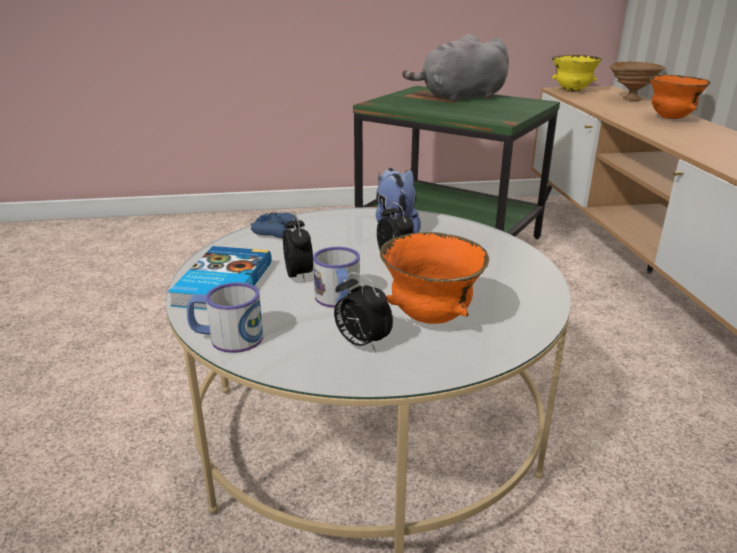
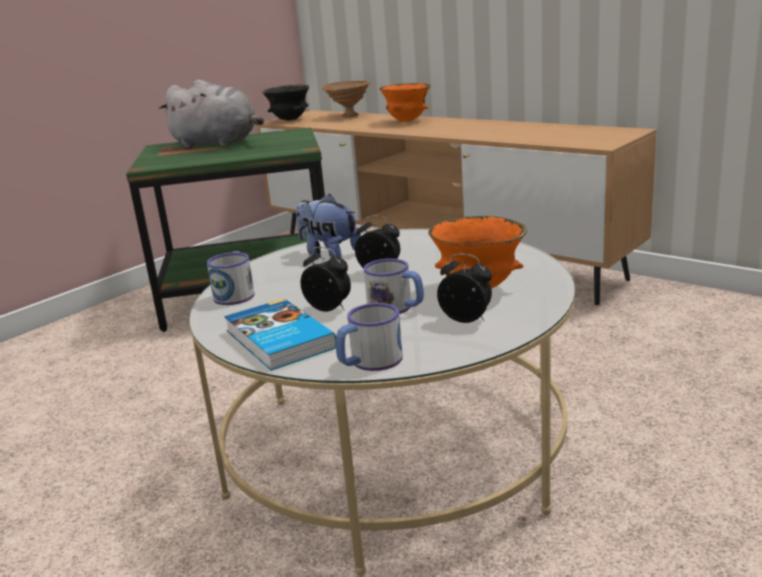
camera: 40 degrees left, 5 degrees down
blue game controller [250,212,301,239] -> mug [207,251,255,305]
alarm clock [334,272,393,352] -> alarm clock turned 150 degrees counterclockwise [437,253,492,323]
grey plush toy [402,34,509,102] -> grey plush toy turned 105 degrees counterclockwise [159,80,264,148]
yellow bowl [551,55,602,91] -> black bowl [262,84,309,121]

